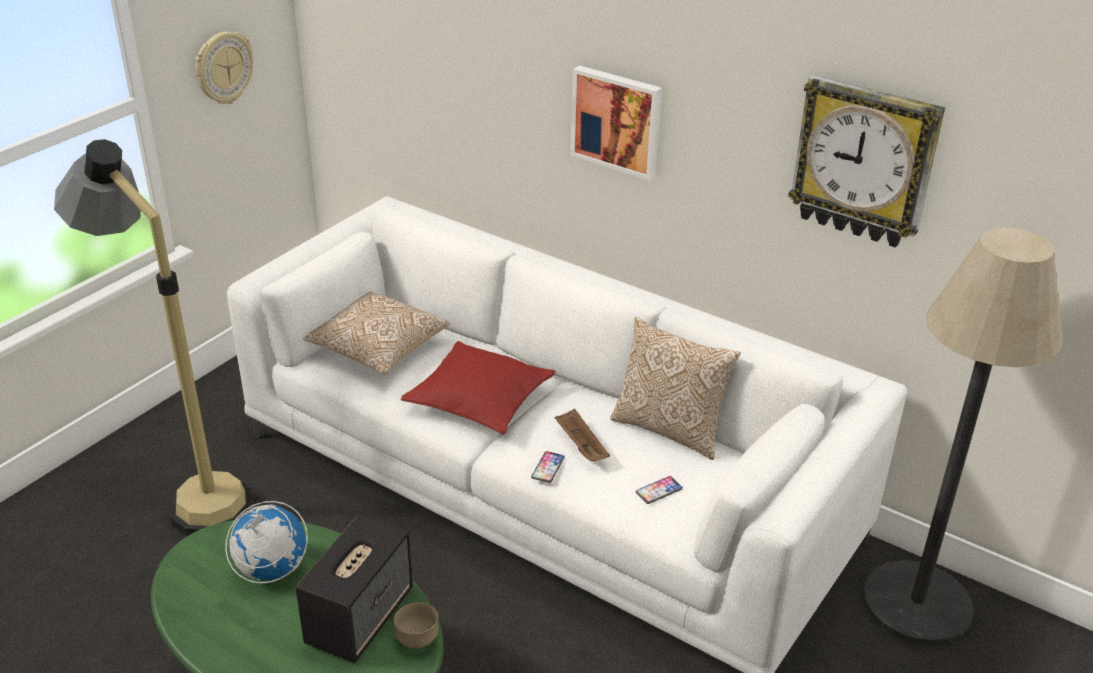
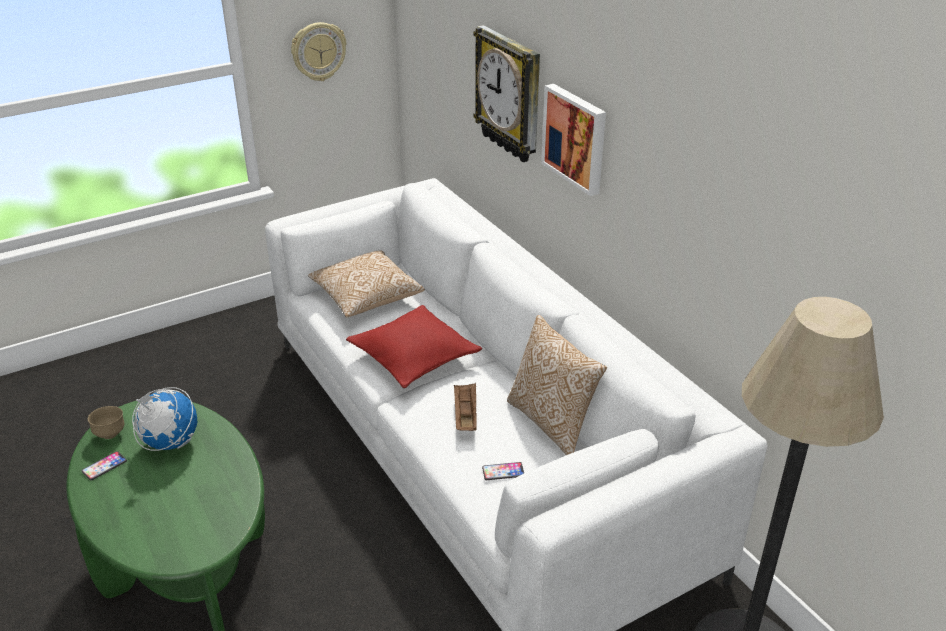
camera: 25 degrees right, 0 degrees up
floor lamp [54,139,253,537] -> none
speaker [295,514,413,663] -> none
brown bowl [394,603,438,648] -> brown bowl moved to [88,406,124,439]
phone [531,451,565,483] -> phone moved to [82,451,127,481]
wall clock [788,75,945,248] -> wall clock moved to [473,25,540,162]

